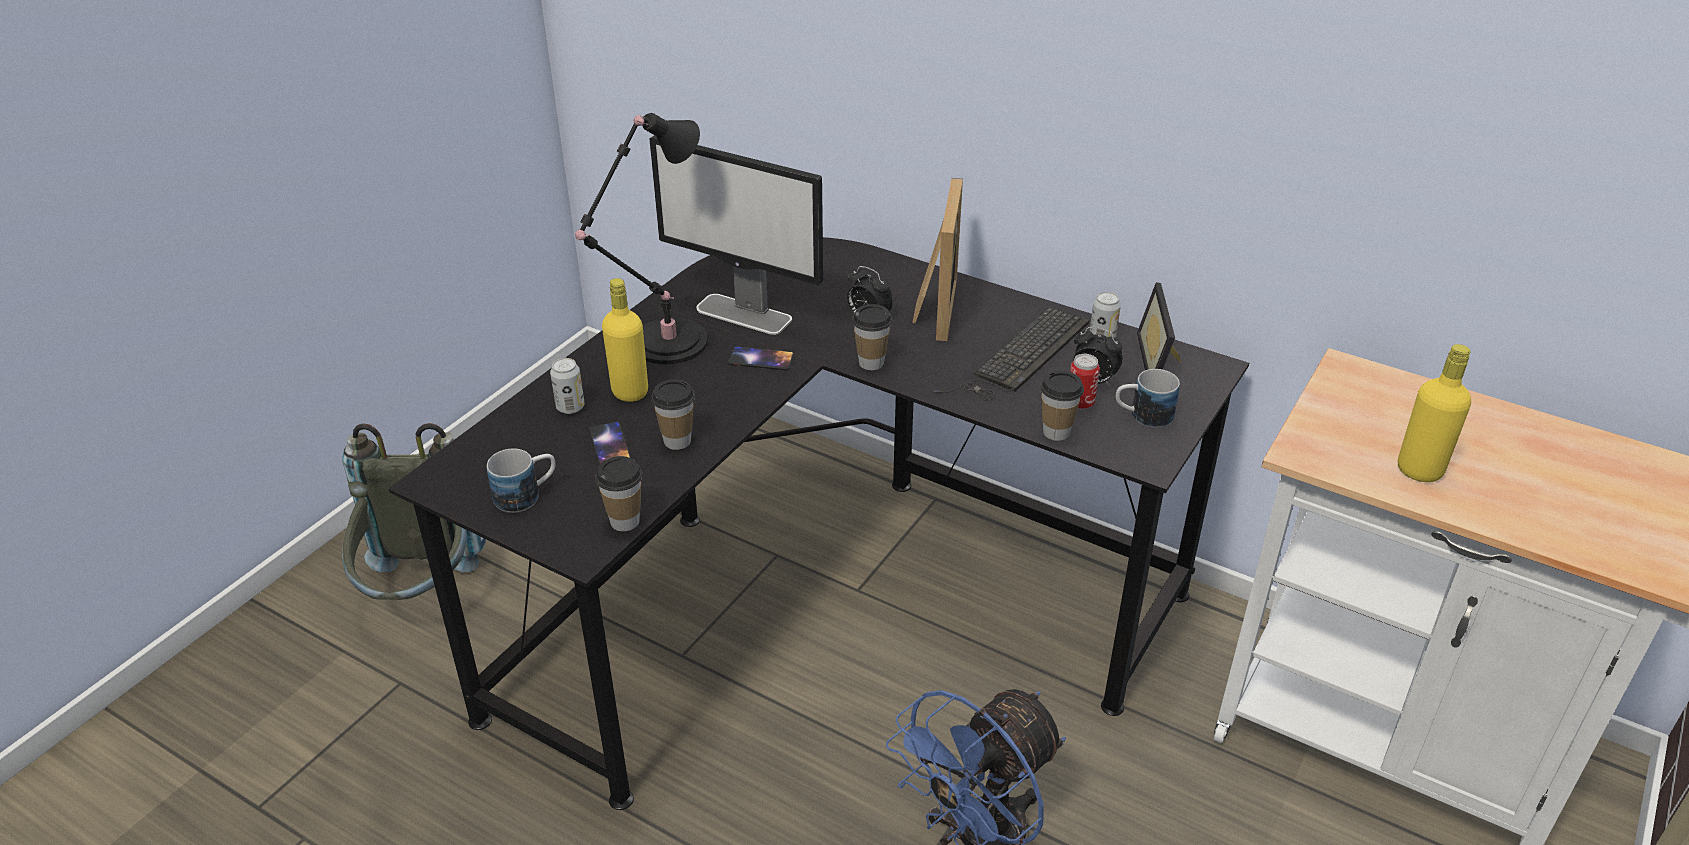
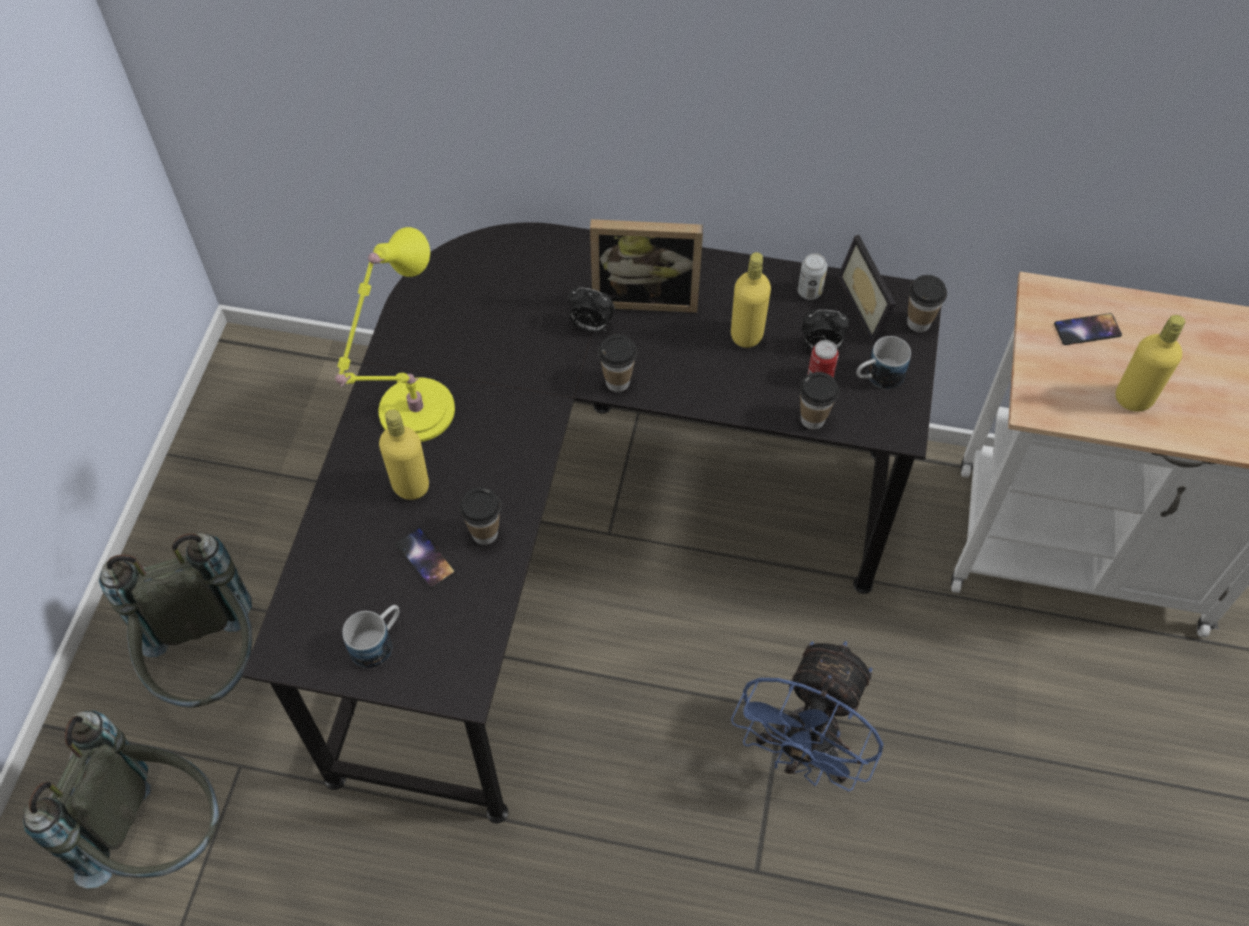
camera: 20 degrees left, 20 degrees up
can [550,358,585,414] -> none
black table lamp [575,113,708,364] -> yellow table lamp [335,227,455,442]
cup [595,456,643,531] -> cup moved to [907,275,947,332]
monitor [649,135,823,335] -> none
phone [728,346,794,370] -> phone moved to [1054,313,1122,345]
picture frame [912,178,963,341] -> picture frame turned 105 degrees clockwise [590,219,703,313]
keyboard [933,307,1089,401] -> yellow bottle [731,252,771,348]
none -> grey backpack [23,711,219,888]

